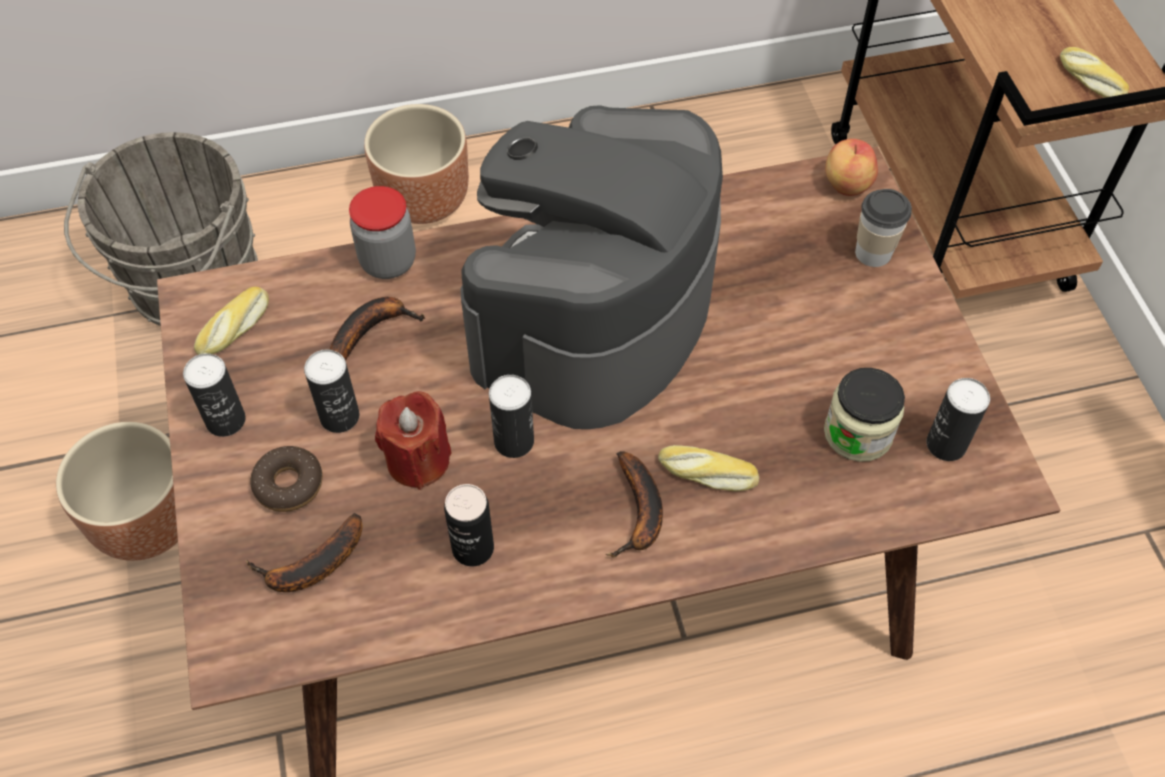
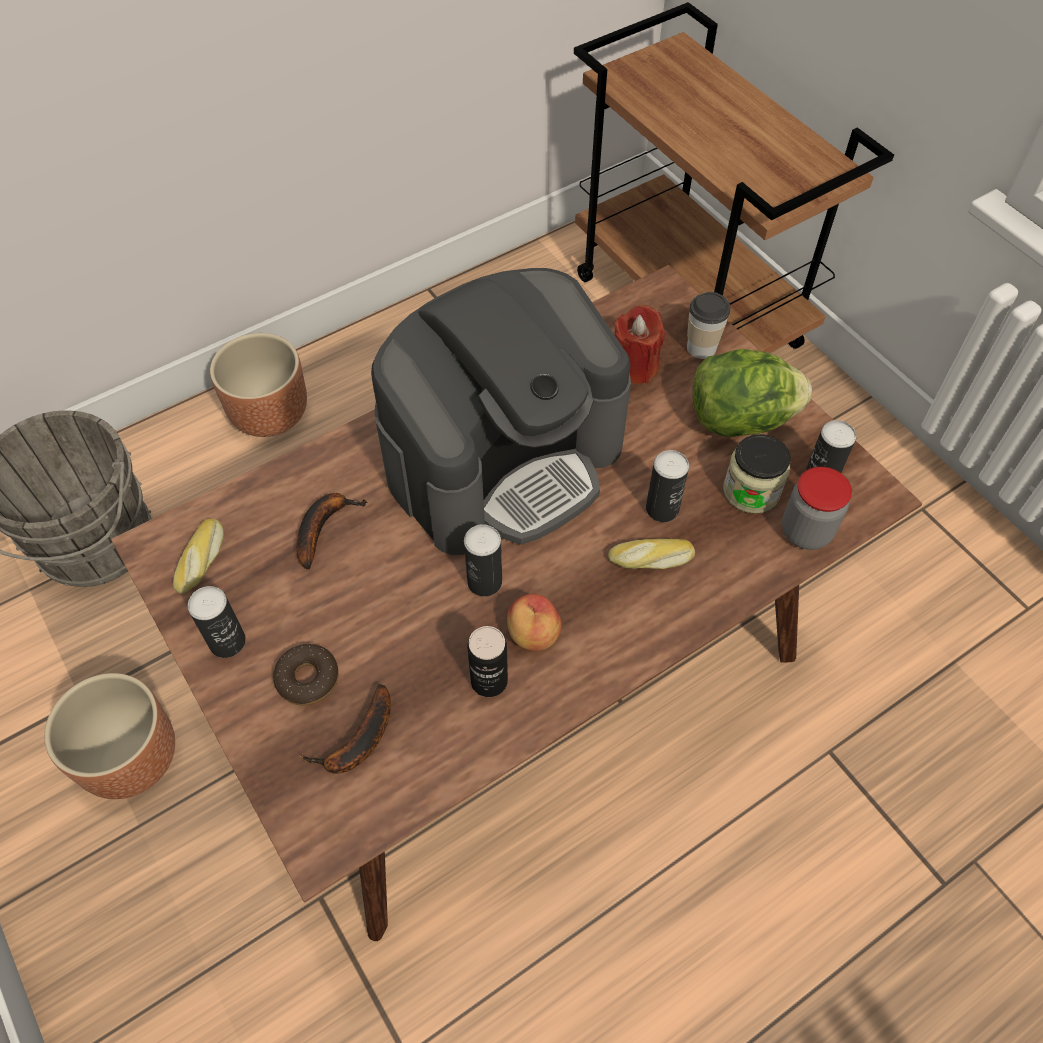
camera: 20 degrees left, 0 degrees up
can [304,350,360,433] -> can moved to [646,450,689,522]
jar [349,186,416,279] -> jar moved to [782,467,852,550]
red candle [375,391,452,490] -> red candle moved to [614,305,665,384]
coffee machine [460,105,723,429] -> coffee machine turned 135 degrees counterclockwise [371,268,631,555]
banana [605,451,663,558] -> none
apple [825,139,878,196] -> apple moved to [507,594,562,651]
bread [1060,47,1129,98] -> none
none -> lettuce [693,349,812,437]

